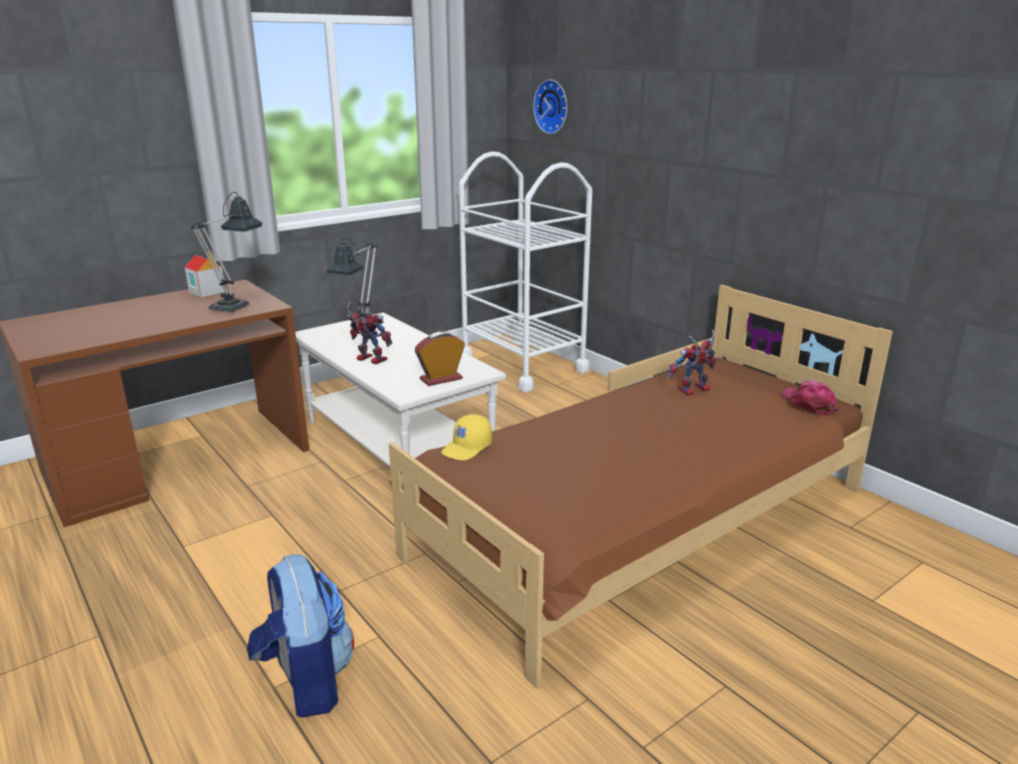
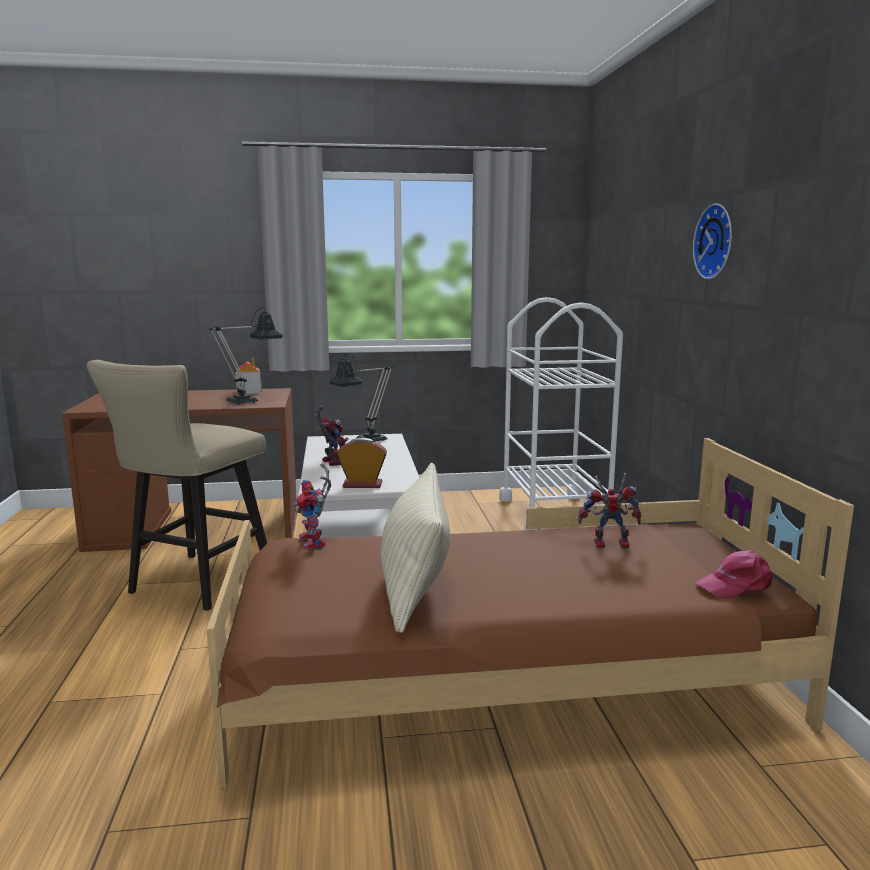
camera: 30 degrees right, 10 degrees down
backpack [247,554,354,718] -> none
yellow cap [441,414,492,460] -> toy robot [293,463,331,549]
wall clock [533,80,567,134] -> wall clock moved to [693,204,732,279]
pink cap [781,380,839,415] -> pink cap turned 120 degrees counterclockwise [695,550,773,598]
none -> beige stool [87,360,267,611]
none -> beige pillow [381,463,450,633]

